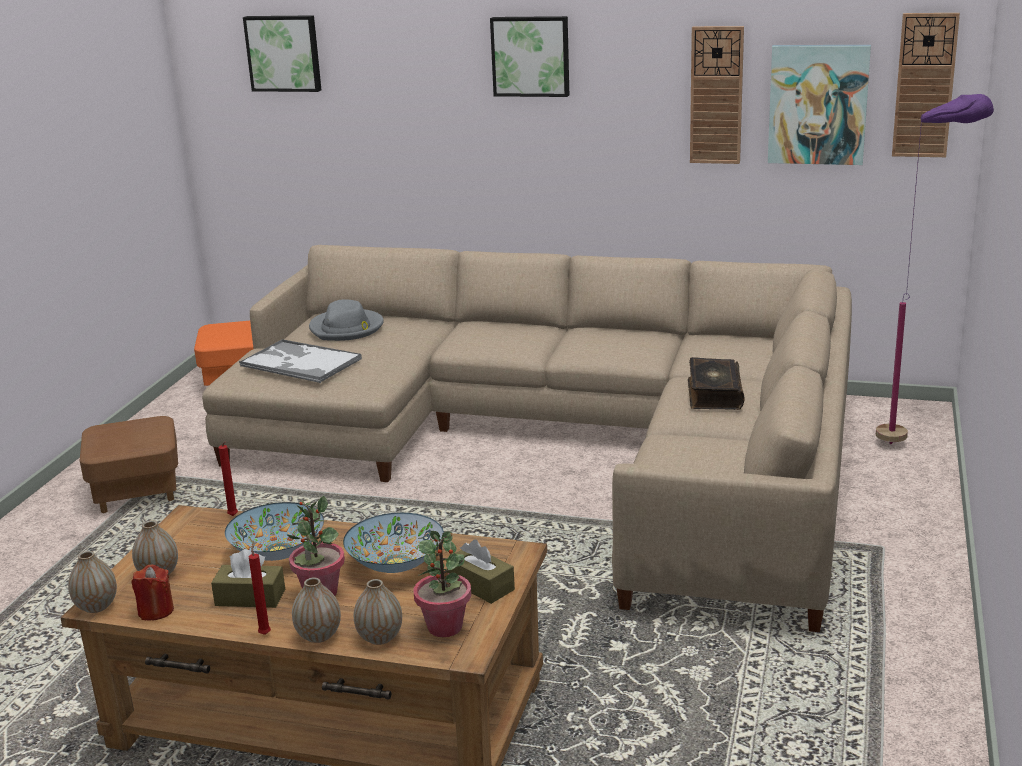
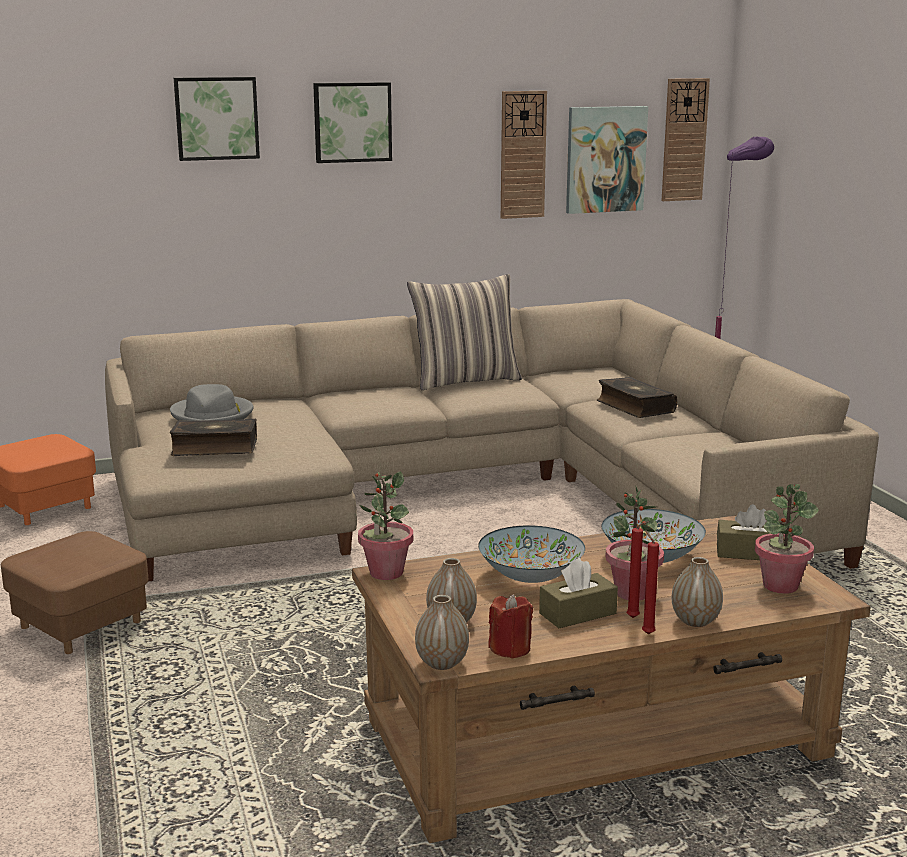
camera: 35 degrees left, 5 degrees down
red candle [218,442,238,516] -> red candle moved to [627,521,650,618]
tray [239,339,362,383] -> book [169,419,257,456]
picture [243,15,321,92] -> picture moved to [174,77,260,161]
vase [354,579,402,645] -> none
none -> potted plant [358,472,413,580]
none -> pillow [407,274,522,390]

